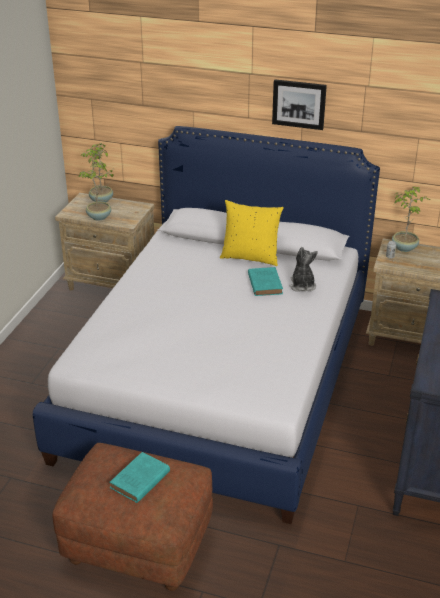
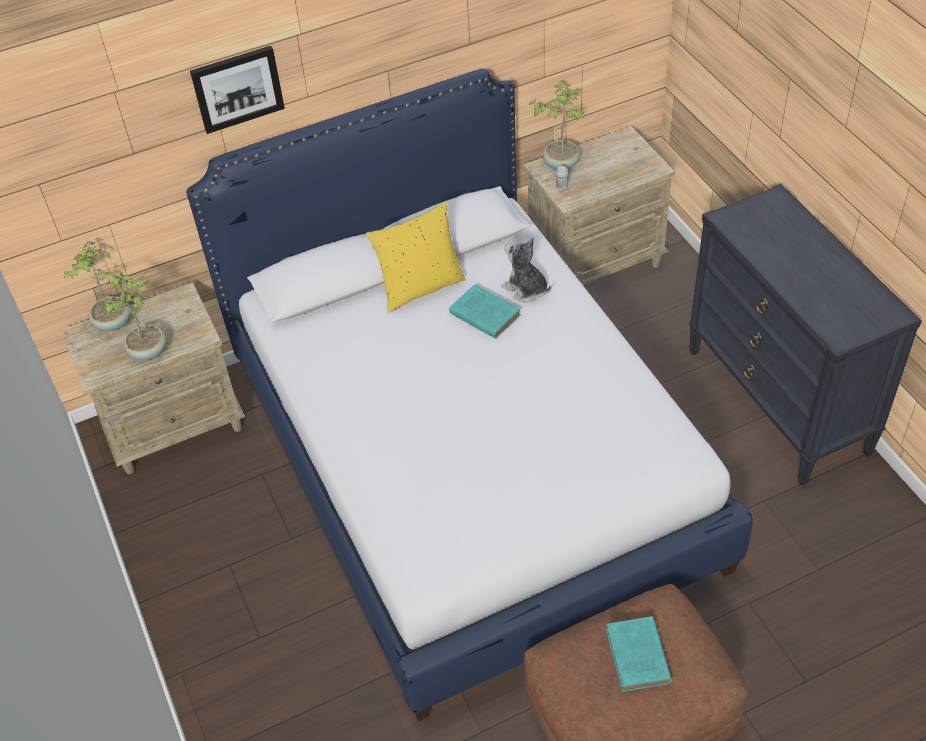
camera: 40 degrees left, 15 degrees up
picture [272,79,327,130] -> picture moved to [190,46,285,134]

